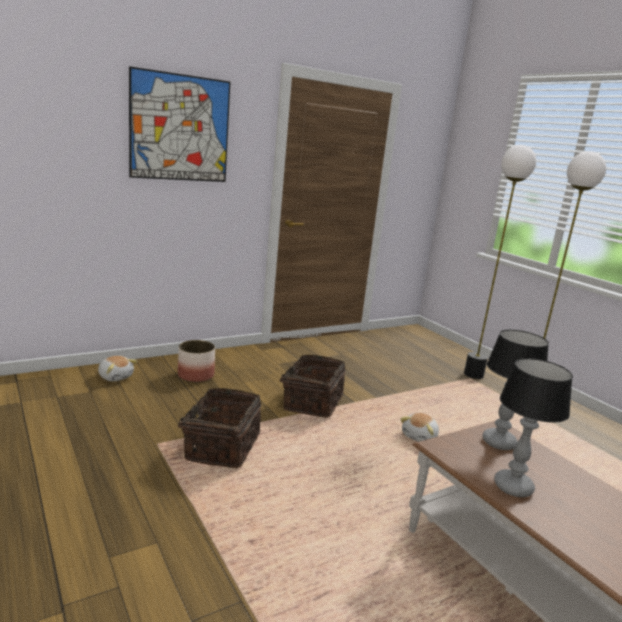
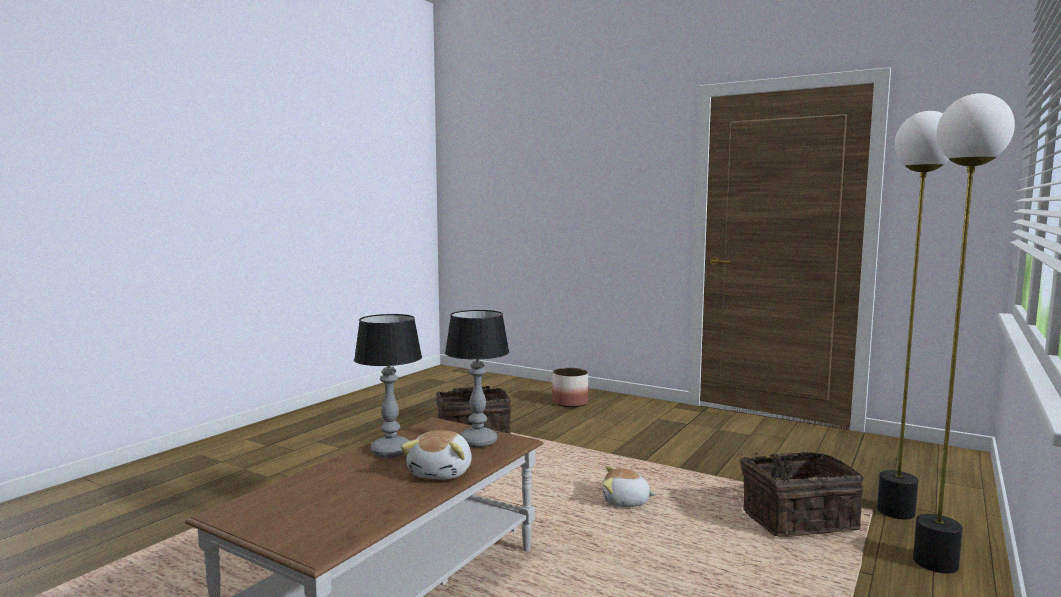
camera: 65 degrees right, 10 degrees down
plush toy [98,356,137,382] -> plush toy moved to [401,430,472,480]
picture [129,66,230,182] -> none
basket [275,355,346,418] -> basket moved to [740,452,864,537]

